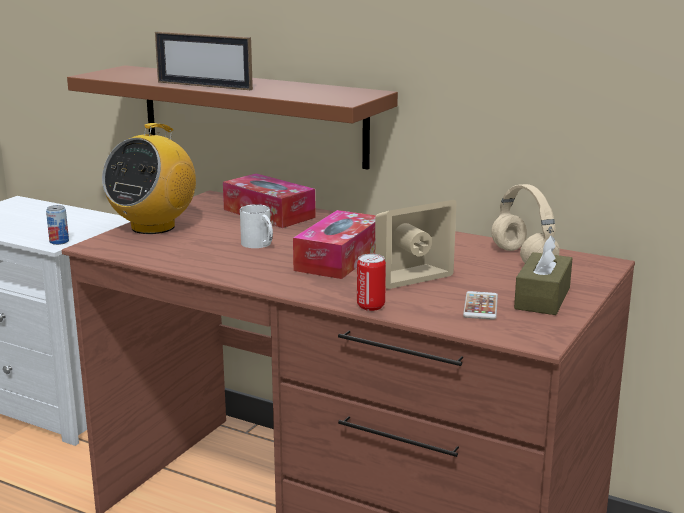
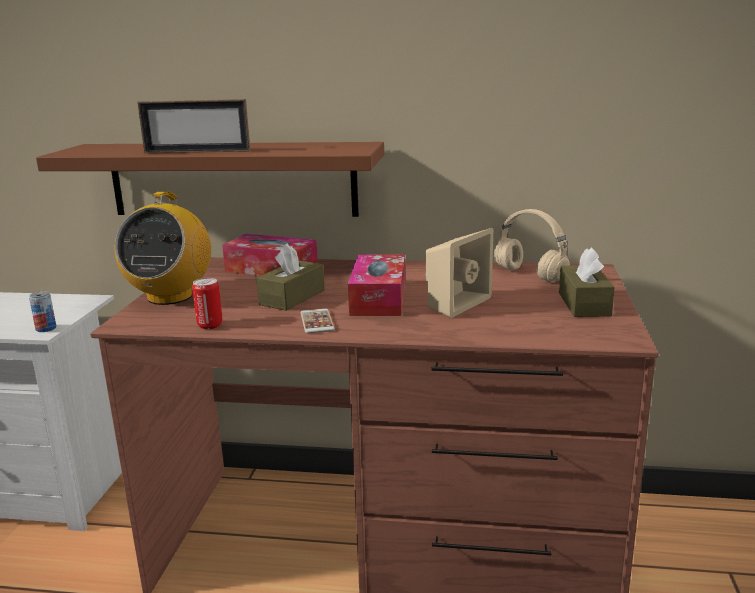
camera: 20 degrees left, 0 degrees up
white mug [240,204,273,248] -> brown tissue box [256,243,325,311]
can [357,254,386,311] -> can moved to [192,278,223,329]
phone [463,291,498,320] -> phone moved to [301,309,335,334]

